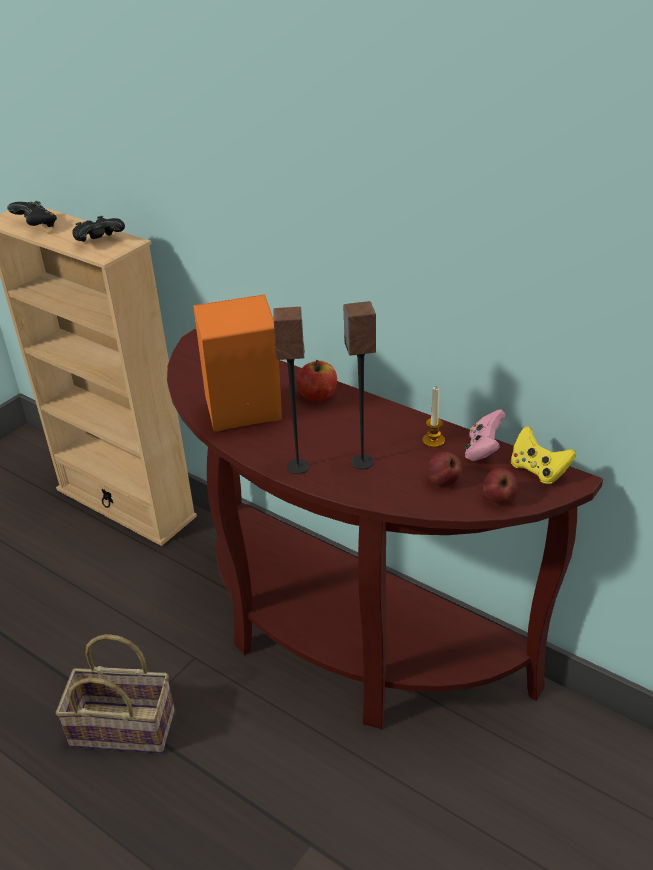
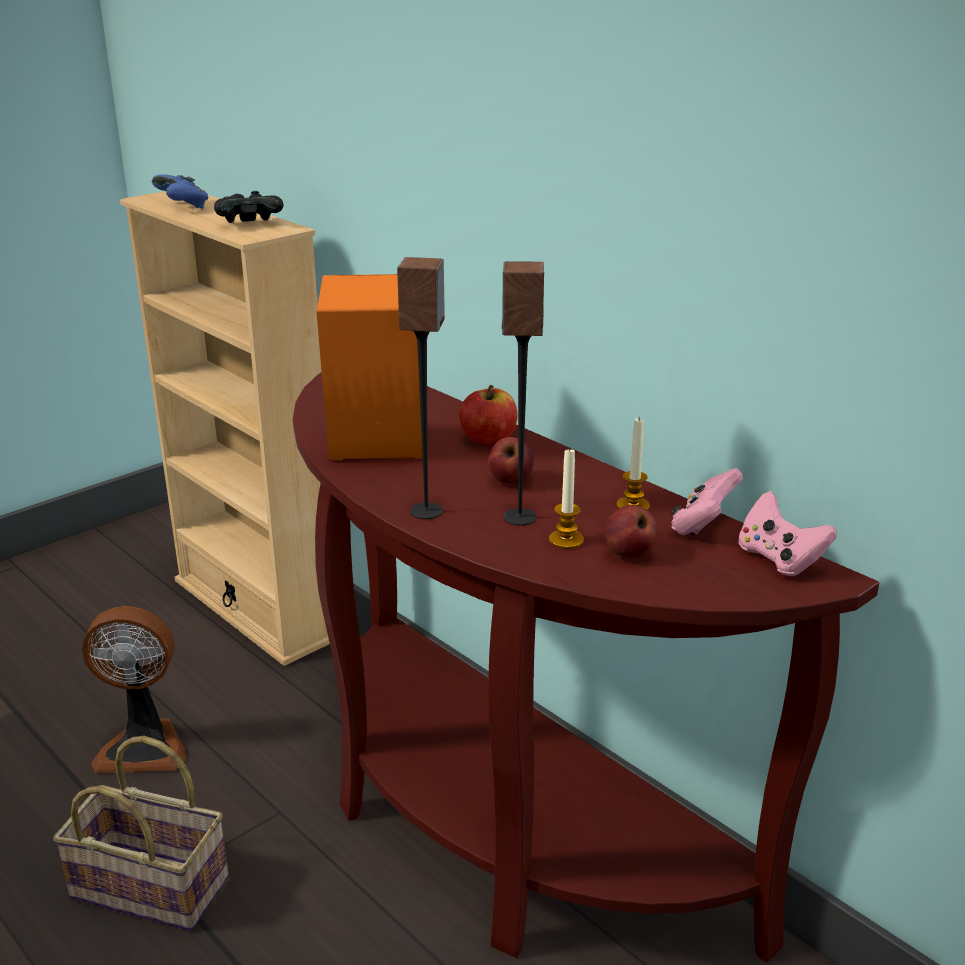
camera: 10 degrees right, 10 degrees down
black game controller [7,201,57,227] -> blue game controller [152,175,208,208]
apple [483,468,519,504] -> apple moved to [488,437,533,484]
yellow game controller [511,426,576,484] -> pink game controller [738,491,837,576]
none -> fan [82,606,186,773]
none -> candle [549,447,584,549]

